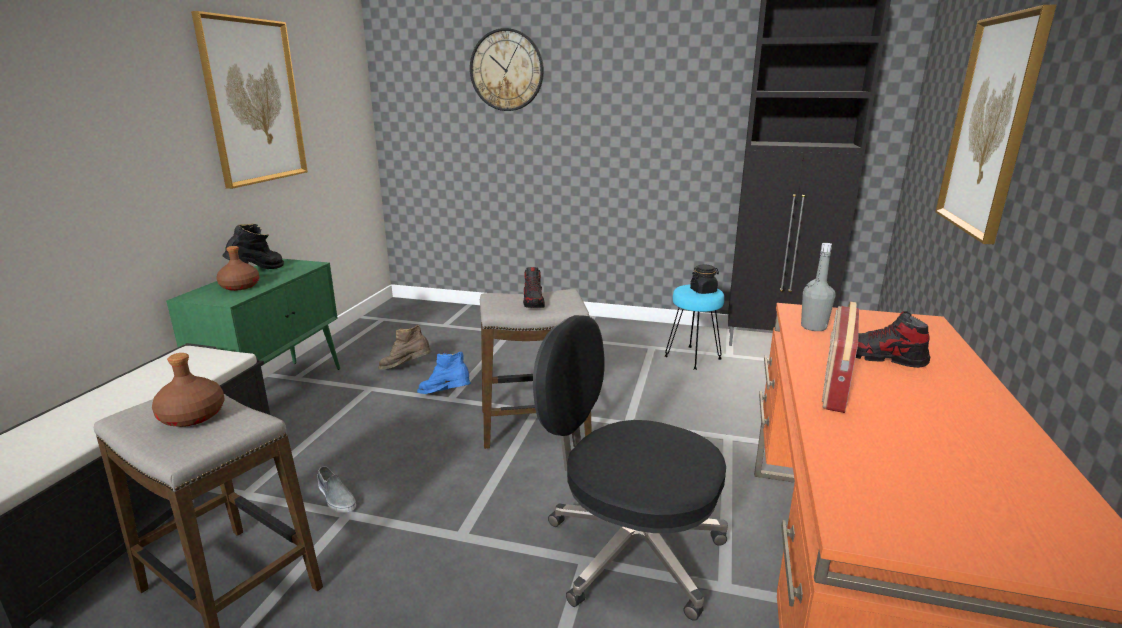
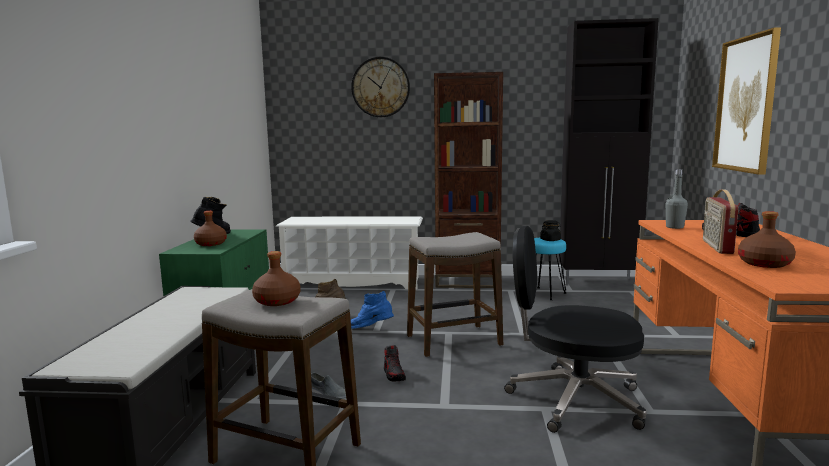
camera: 10 degrees left, 10 degrees down
picture [191,11,308,189] -> none
shoe [523,267,545,308] -> shoe moved to [384,345,406,382]
none -> white shoe rack [275,216,423,289]
none -> brown bookcase [434,72,503,288]
none -> brown bottle [738,211,796,268]

